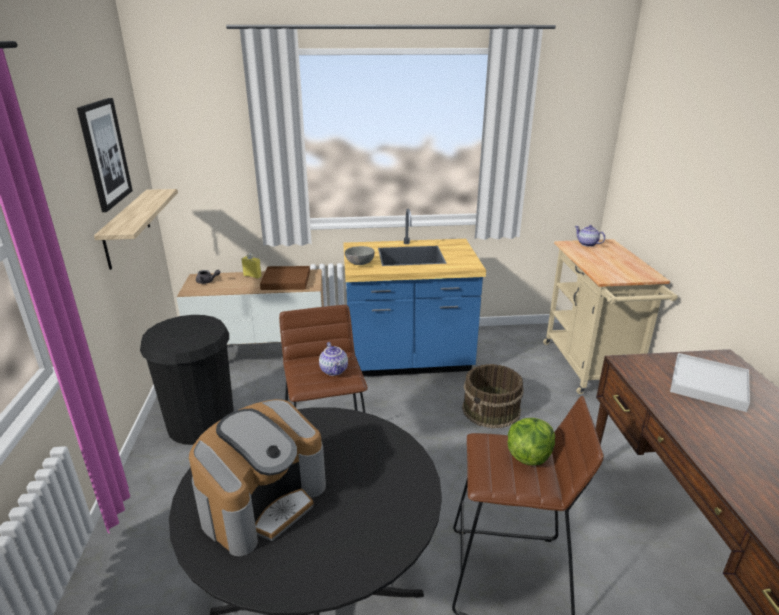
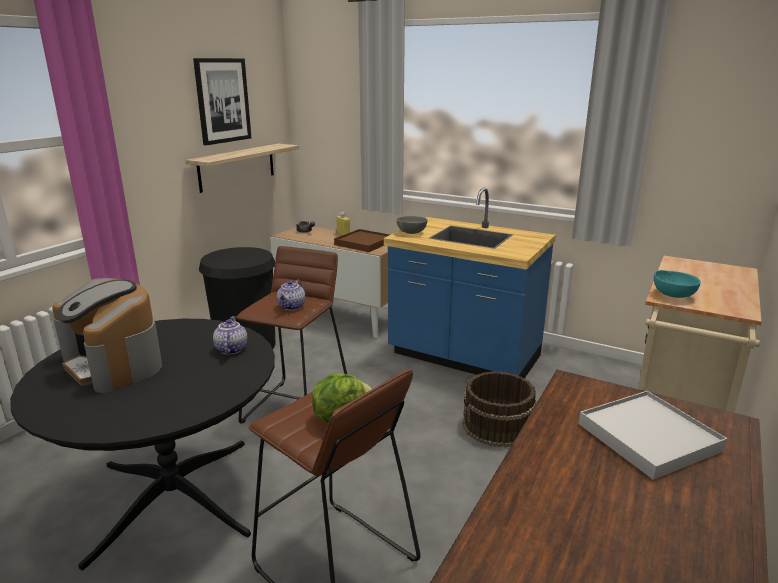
camera: 35 degrees right, 5 degrees down
coffee machine [189,399,326,556] -> coffee machine turned 60 degrees clockwise [52,278,162,393]
teapot [575,225,605,247] -> teapot moved to [213,316,248,354]
none -> turquoise bowl [654,270,701,298]

